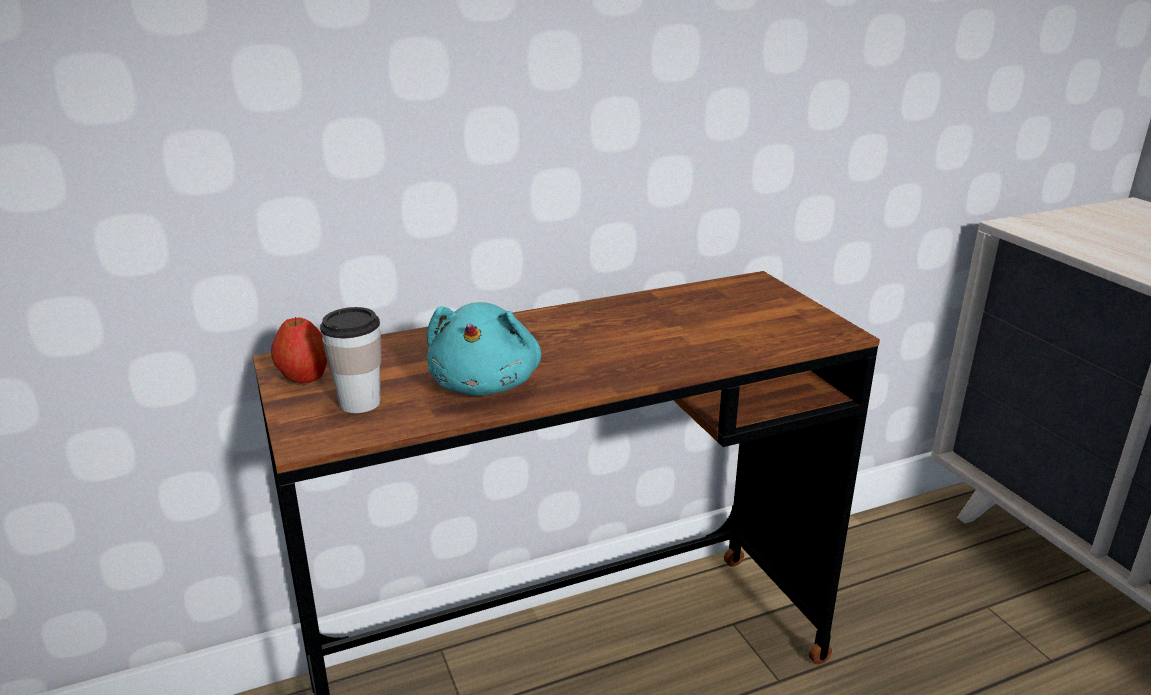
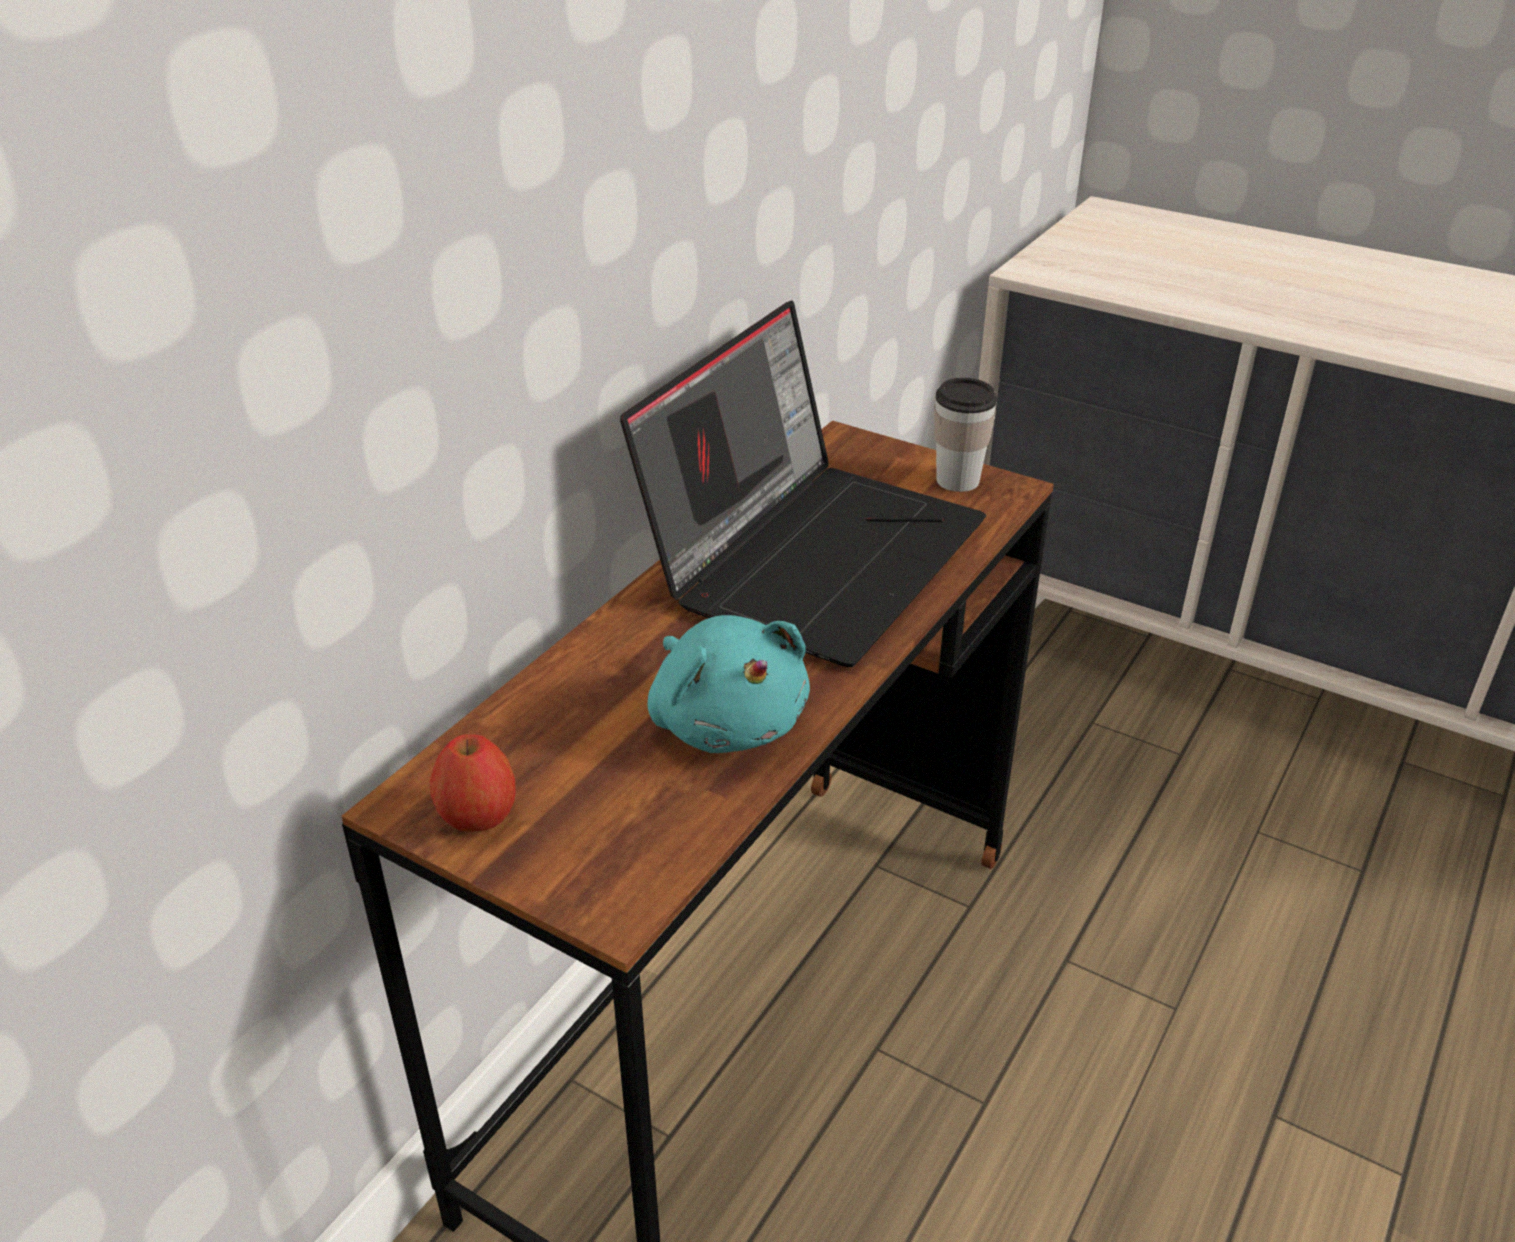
camera: 35 degrees left, 10 degrees up
cup [320,307,381,413] -> cup moved to [934,378,997,492]
none -> laptop [620,300,986,667]

